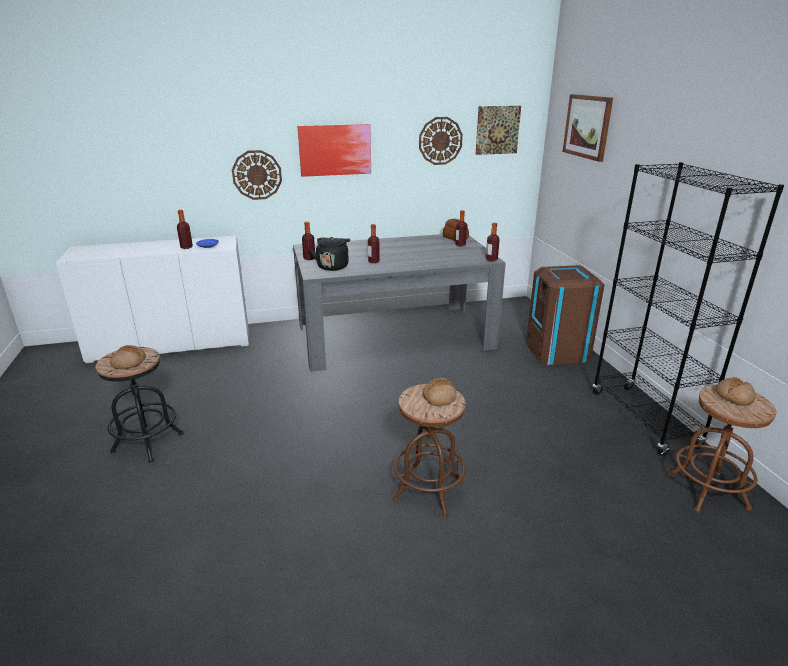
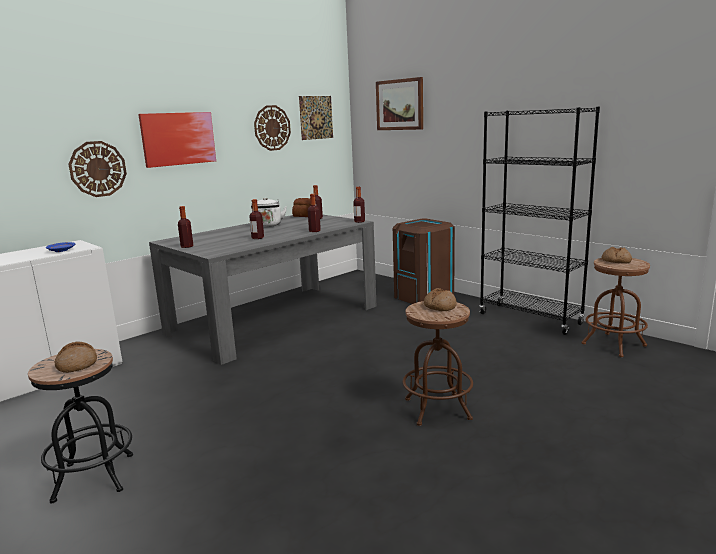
camera: 30 degrees left, 10 degrees down
bottle [177,210,193,249] -> bottle moved to [308,194,321,232]
black kettle [309,237,350,271] -> none
none -> white kettle [251,198,287,227]

